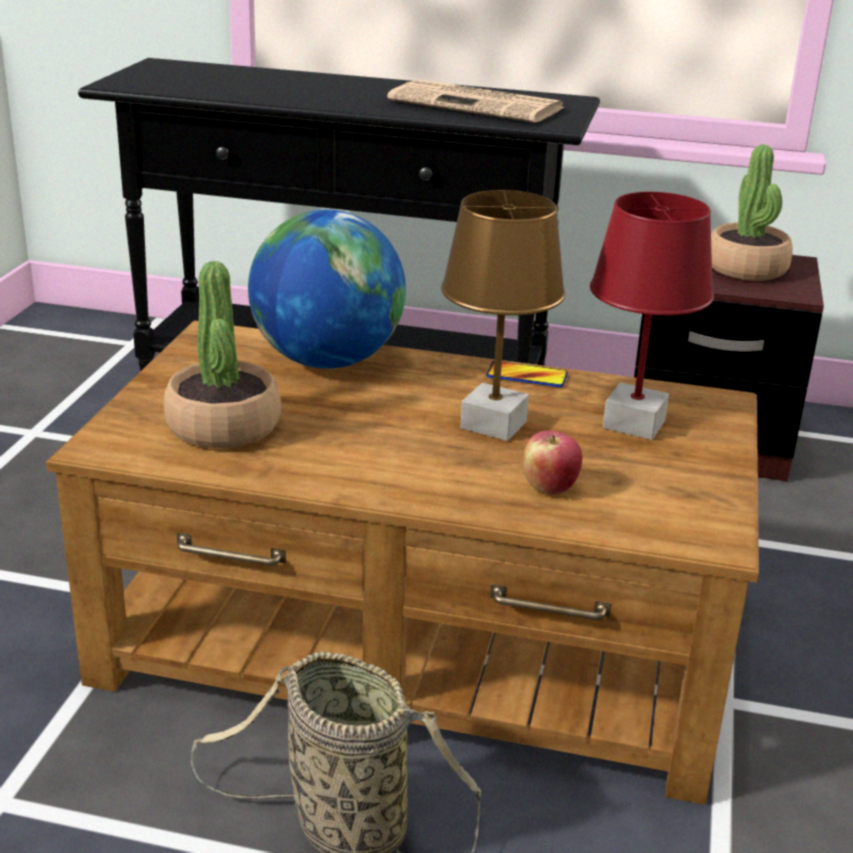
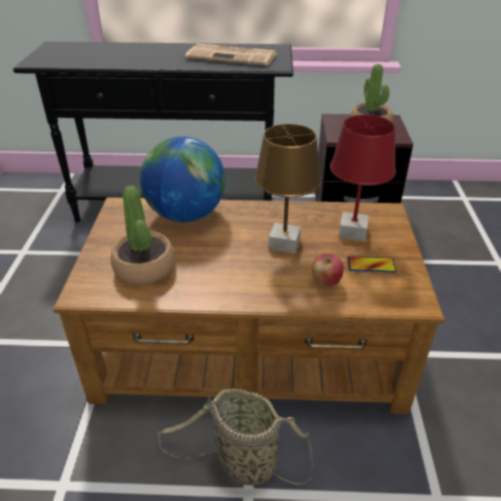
camera: 10 degrees left, 10 degrees up
phone [486,361,568,387] -> phone moved to [347,257,396,272]

